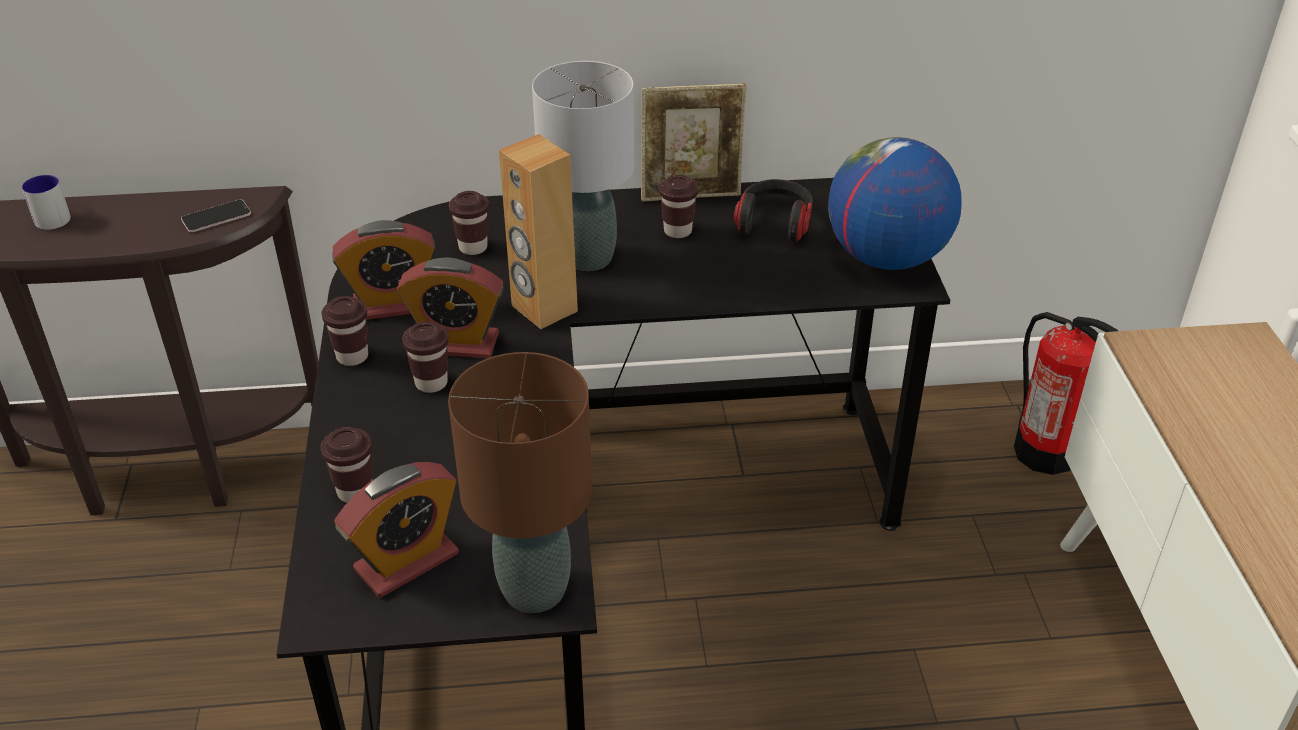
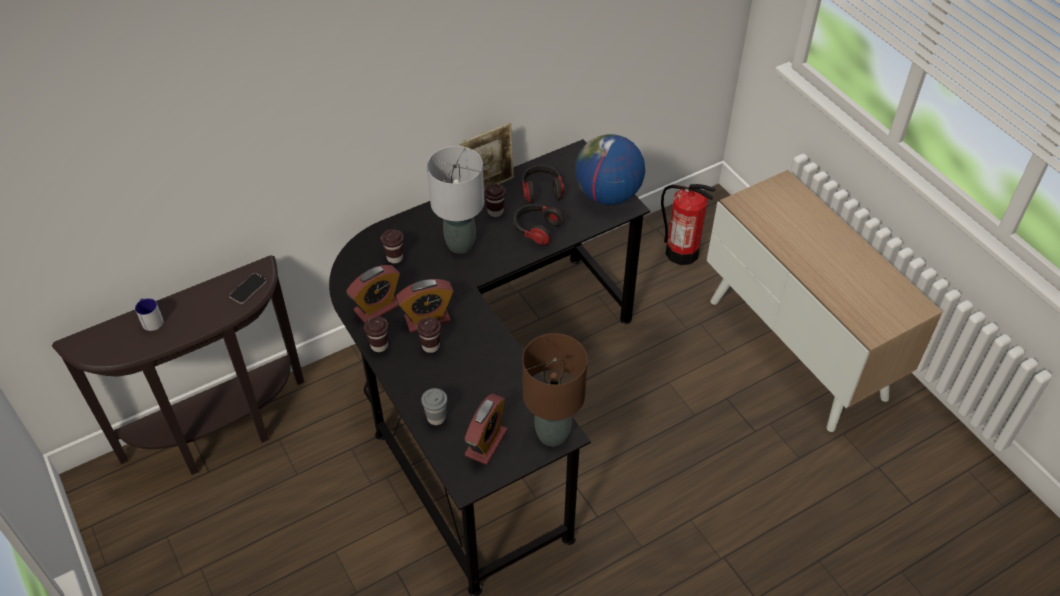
camera: 25 degrees left, 10 degrees up
brown cup [320,427,373,503] -> grey cup [421,388,447,425]
brown speaker [499,134,578,329] -> none
none -> headphones [513,204,565,245]

